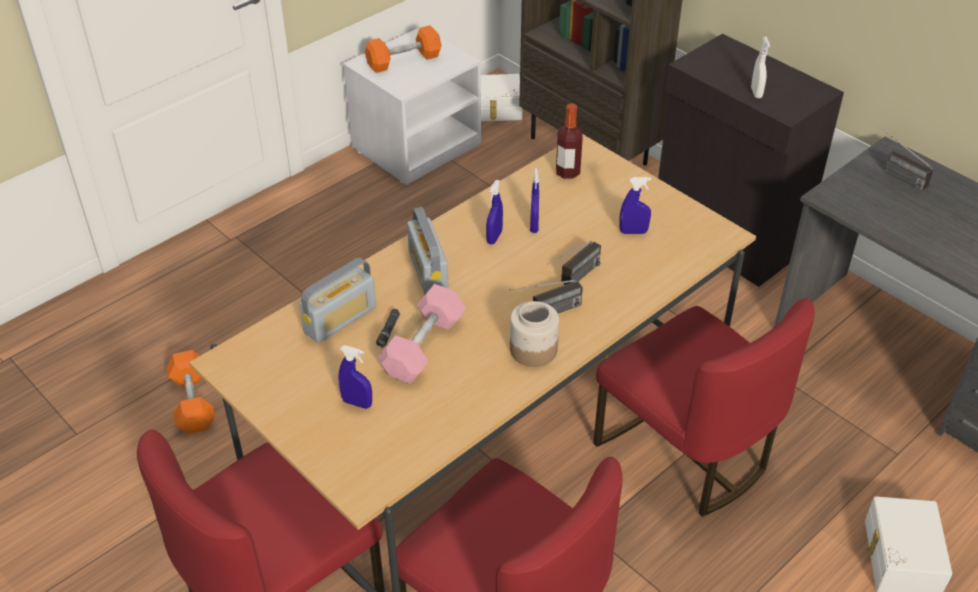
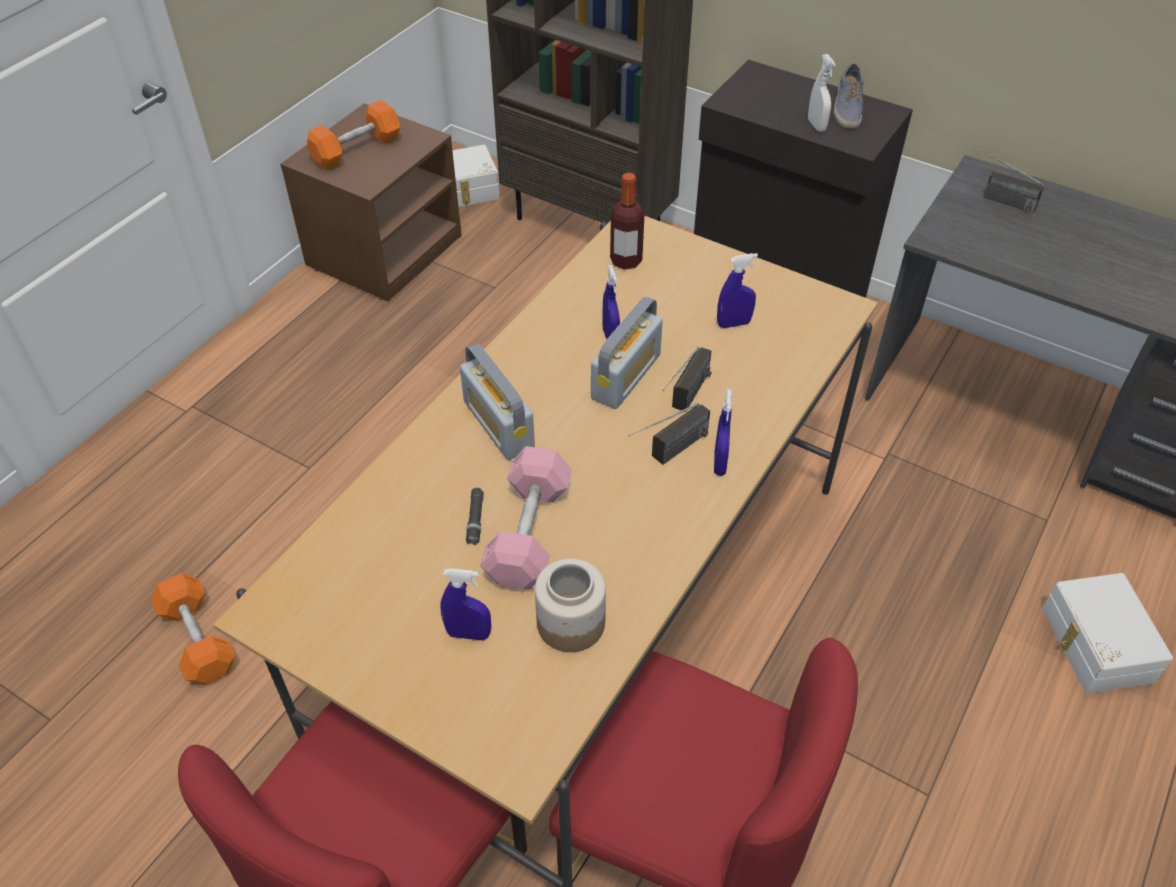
camera: 15 degrees left, 5 degrees up
radio [299,258,376,343] -> radio moved to [591,296,663,409]
white nightstand [343,26,481,185] -> brown nightstand [280,103,462,301]
blue spray bottle [486,180,503,244] -> blue spray bottle moved to [714,389,732,476]
jar [510,301,559,367] -> jar moved to [535,559,606,652]
red chair [593,298,815,517] -> none
none -> shoe [834,63,864,129]

